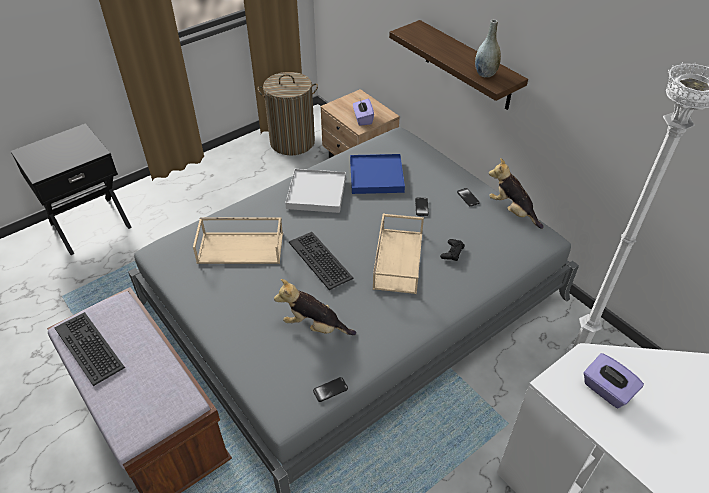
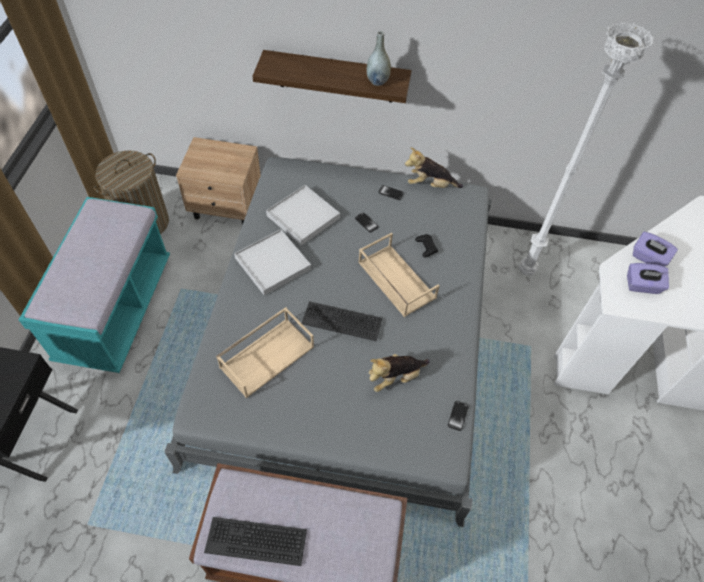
camera: 45 degrees left, 10 degrees up
blue tray [350,154,405,194] -> white tray [266,185,340,246]
purple tissue box [353,99,374,126] -> purple tissue box moved to [633,232,678,267]
none -> turquoise bench [19,197,170,373]

